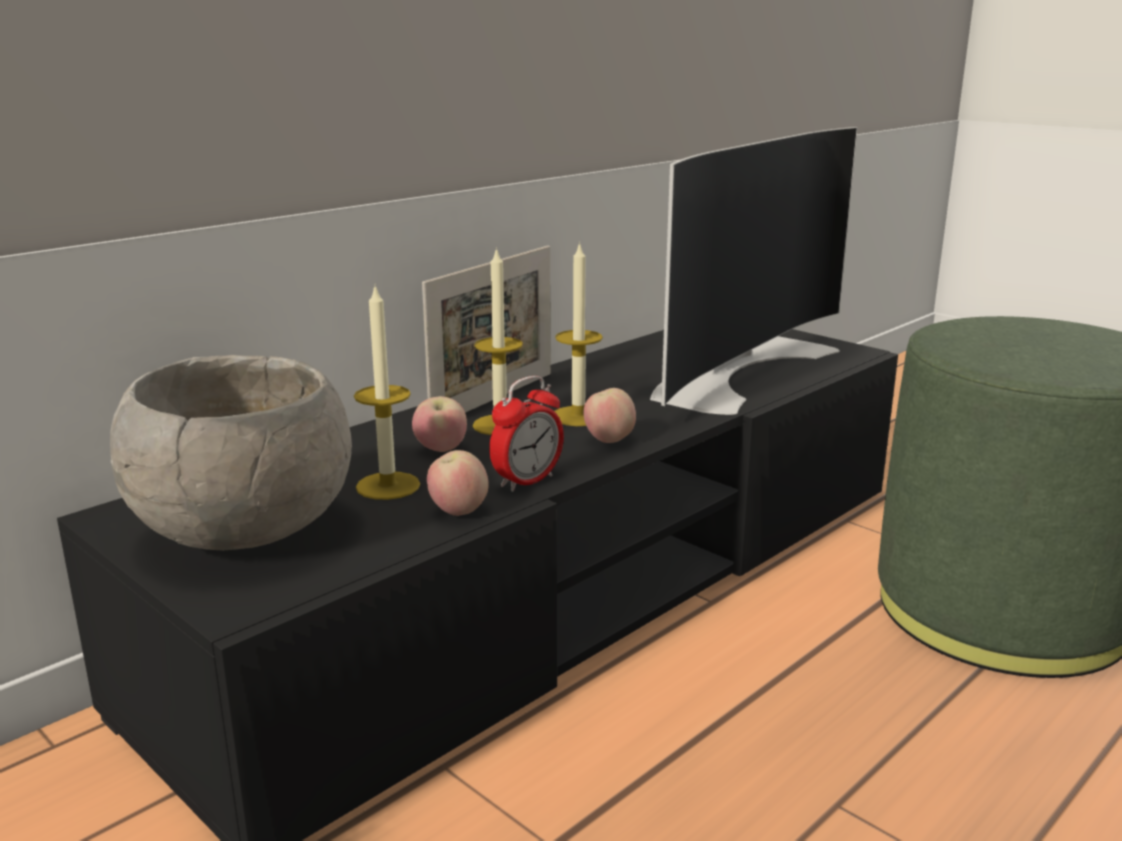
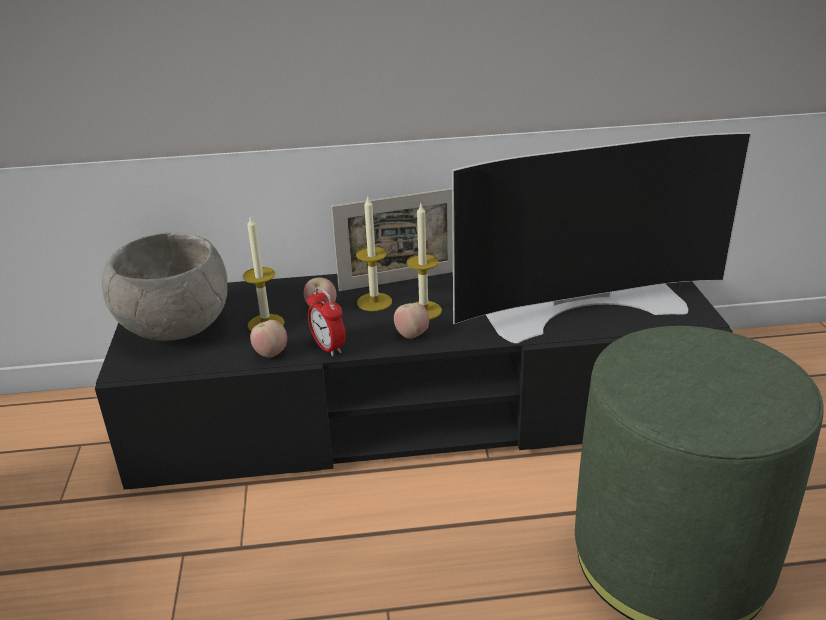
camera: 40 degrees right, 10 degrees up
alarm clock [489,376,564,492] -> alarm clock turned 60 degrees clockwise [307,287,346,356]

